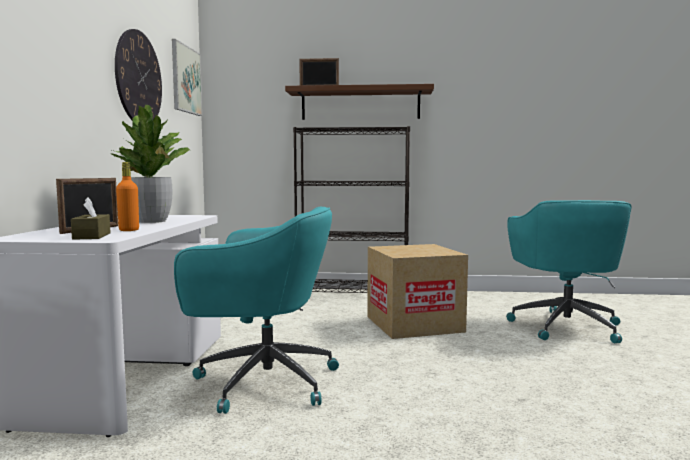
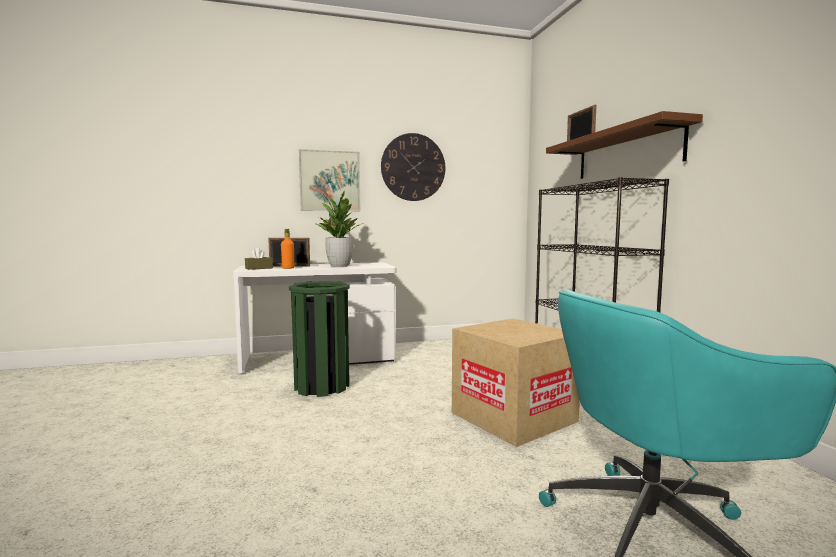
camera: 70 degrees right, 0 degrees up
picture [172,39,202,116] -> picture moved to [299,149,360,211]
turquoise office chair [174,207,339,414] -> green trash can [289,281,349,397]

